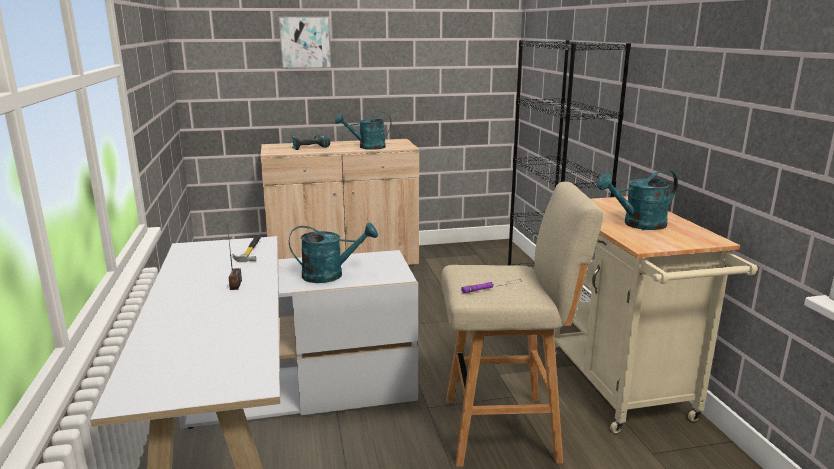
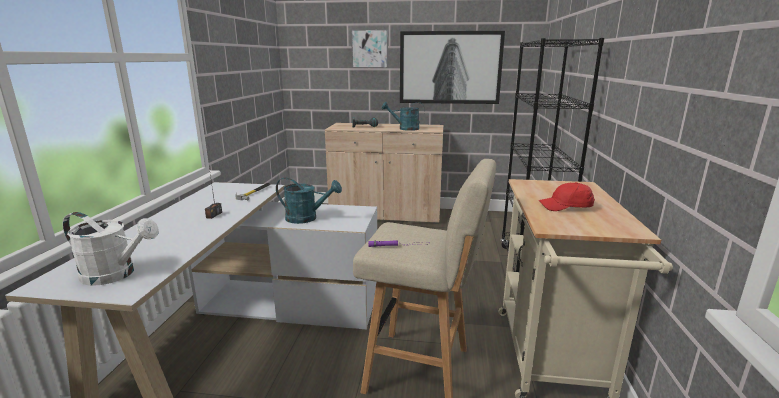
camera: 20 degrees right, 0 degrees up
turquoise watering can [596,169,678,230] -> red cap [539,182,595,211]
none -> white watering can [63,212,159,286]
none -> picture [400,31,505,104]

